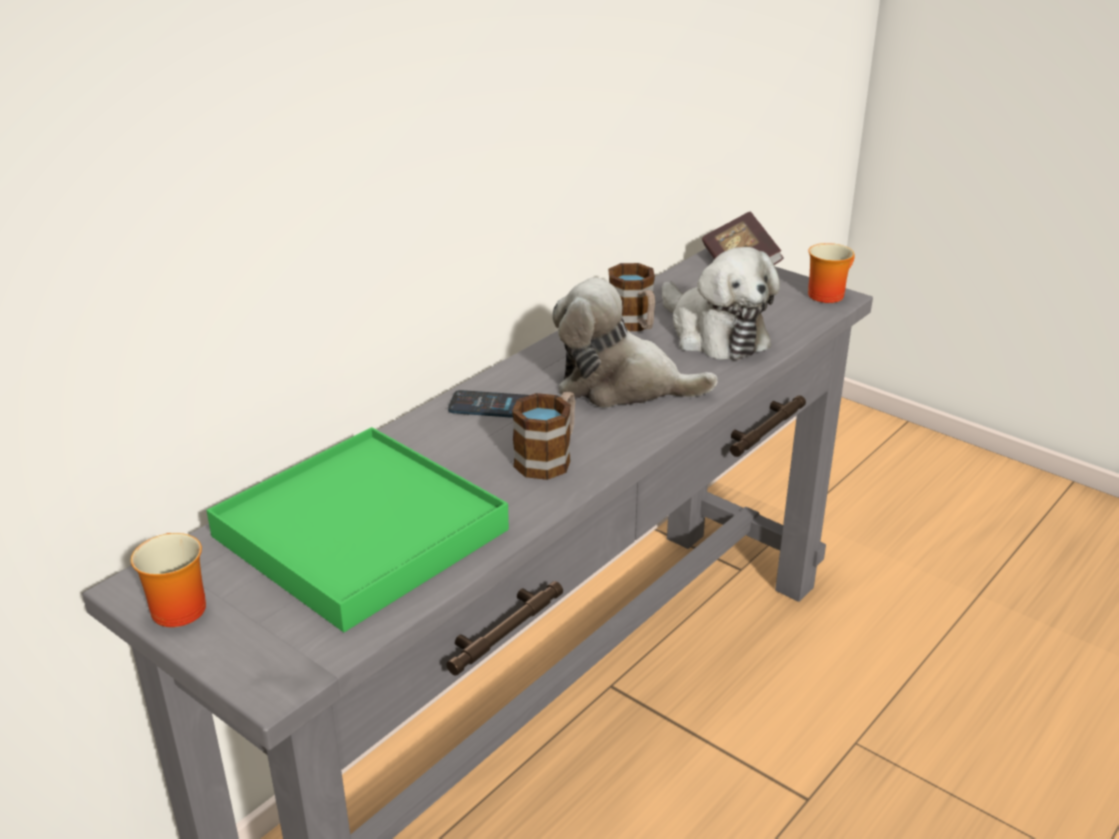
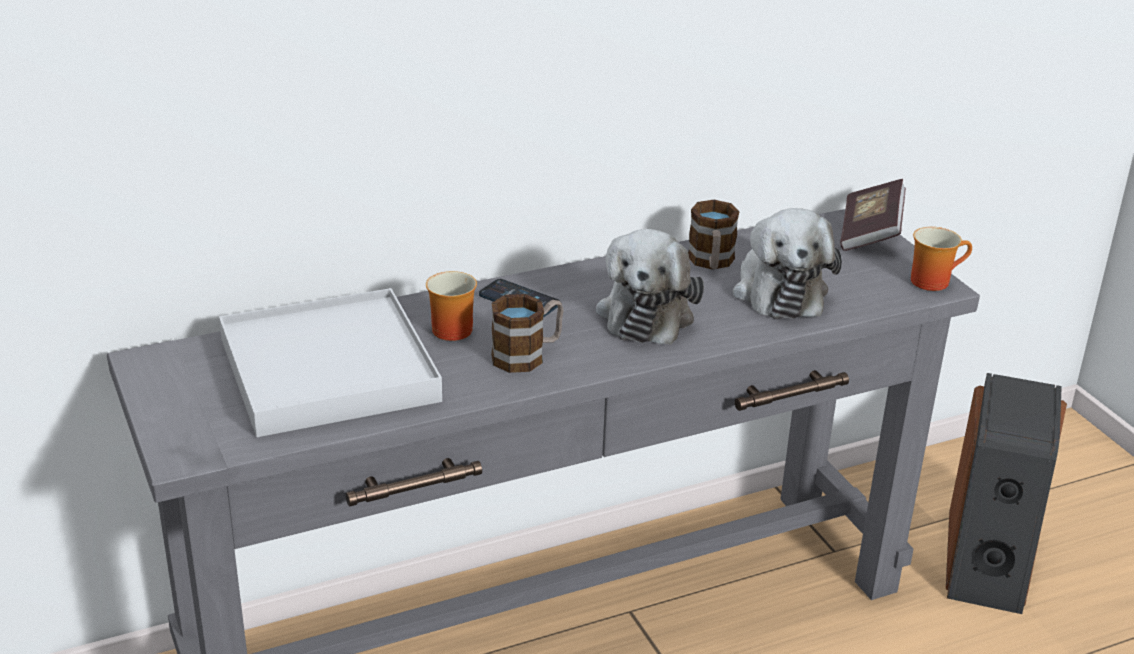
camera: 25 degrees right, 0 degrees up
mug [131,533,206,627] -> mug moved to [426,271,477,341]
green tray [207,427,509,632] -> white tray [219,288,442,437]
plush toy [552,277,718,408] -> plush toy turned 120 degrees counterclockwise [596,229,704,345]
none -> speaker [946,373,1067,614]

